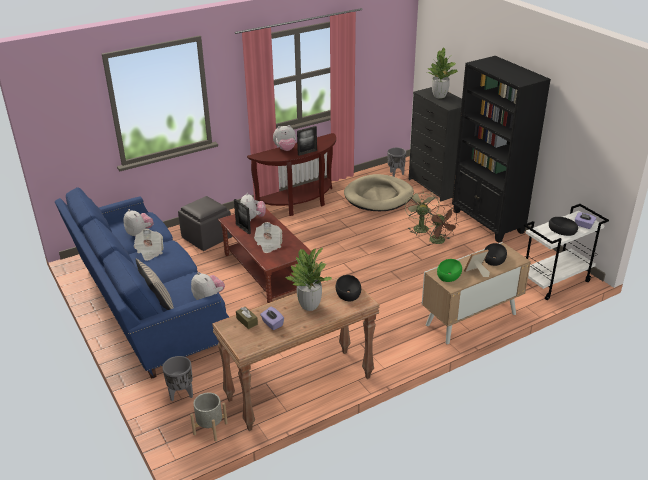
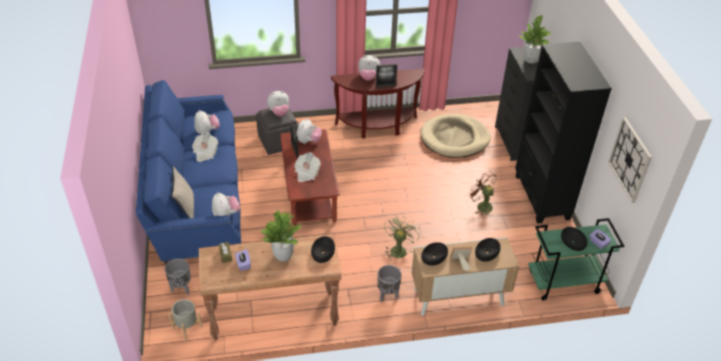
camera: 20 degrees right, 10 degrees up
grey planter [388,148,406,177] -> grey planter moved to [377,265,402,302]
green fan [405,191,439,236] -> green fan moved to [384,215,420,259]
brown fan [425,205,459,246] -> brown fan turned 135 degrees clockwise [468,171,497,216]
green bowl [437,259,462,282] -> black bowl [421,242,448,266]
white cart [524,204,609,300] -> green cart [528,218,624,300]
none -> plush toy [267,91,289,116]
none -> wall clock [608,117,652,203]

